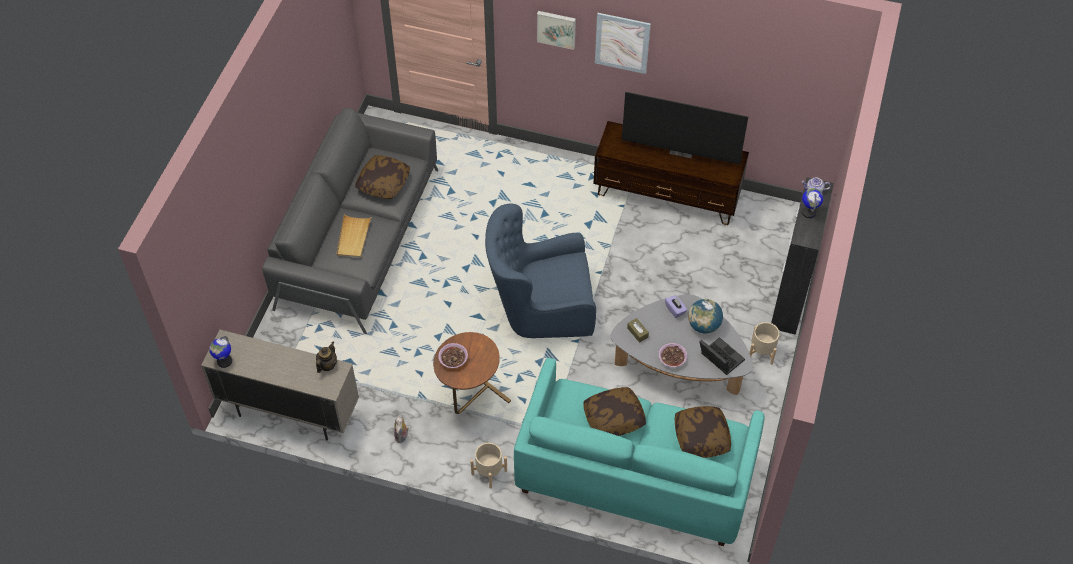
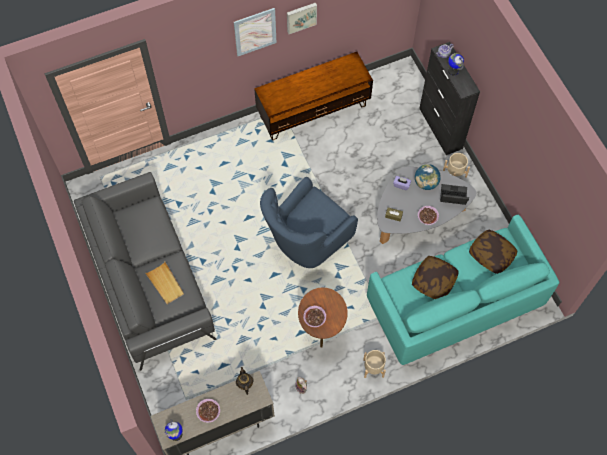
camera: 40 degrees left, 10 degrees up
pillow [355,155,410,199] -> none
picture [537,11,576,50] -> picture moved to [287,3,317,34]
television [622,92,748,165] -> none
none -> bowl [196,399,220,423]

